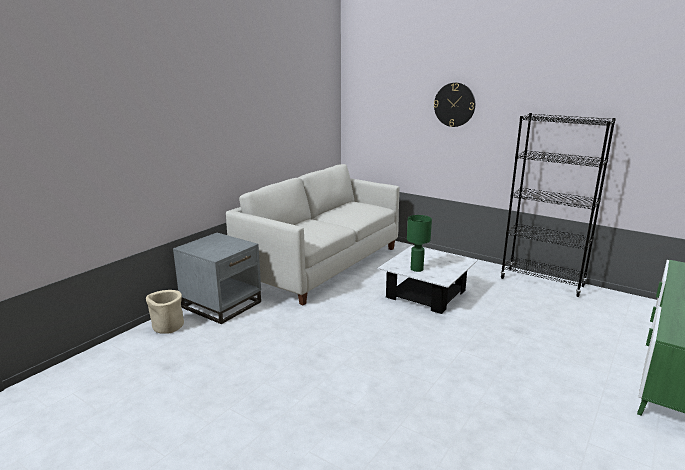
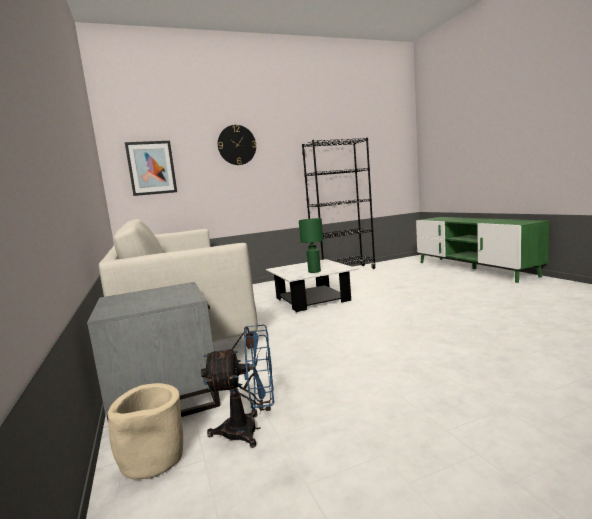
camera: 55 degrees left, 10 degrees down
none -> picture [125,141,177,196]
none -> blue fan [201,325,274,448]

